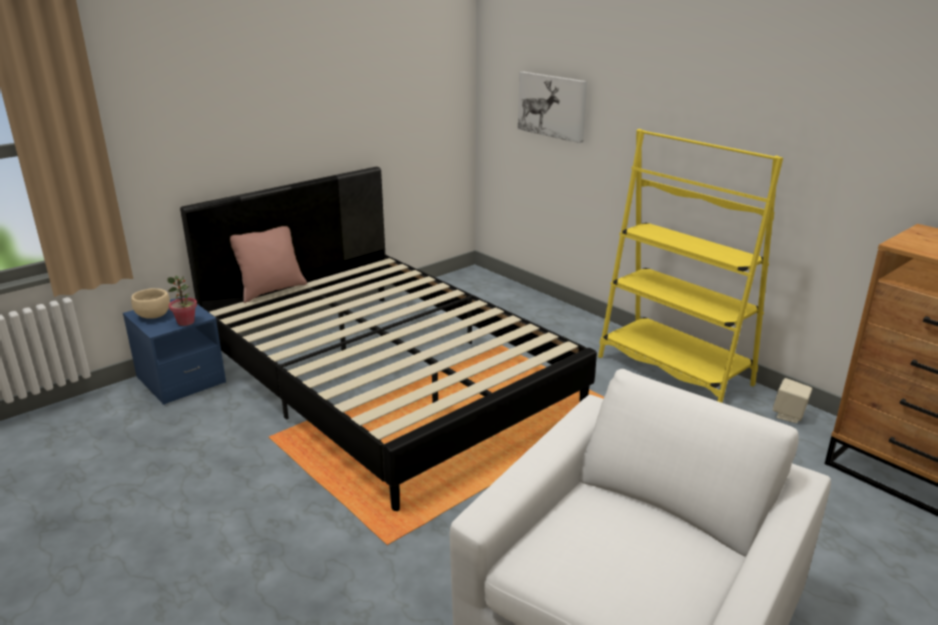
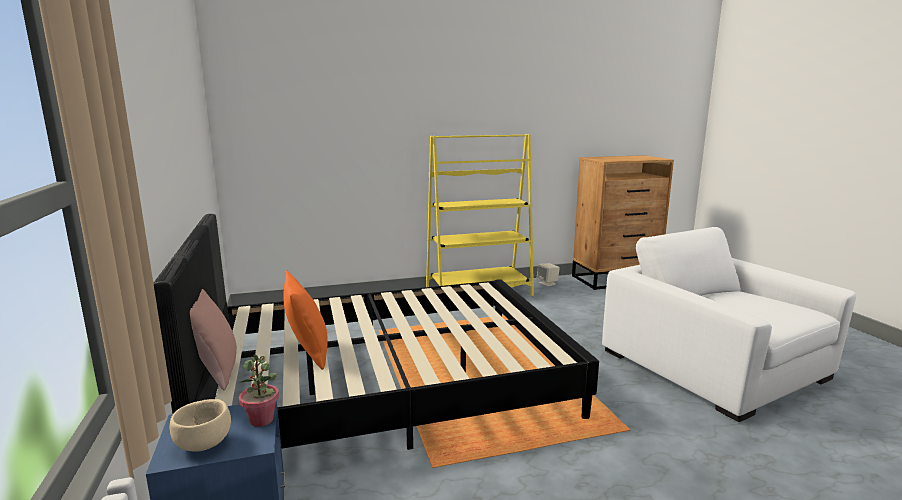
camera: 65 degrees left, 10 degrees down
picture [518,72,587,143] -> none
none -> orange pillow [283,271,328,370]

